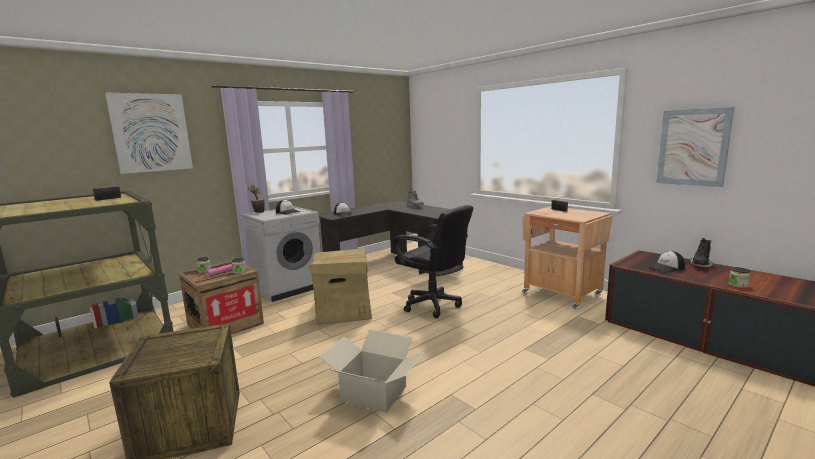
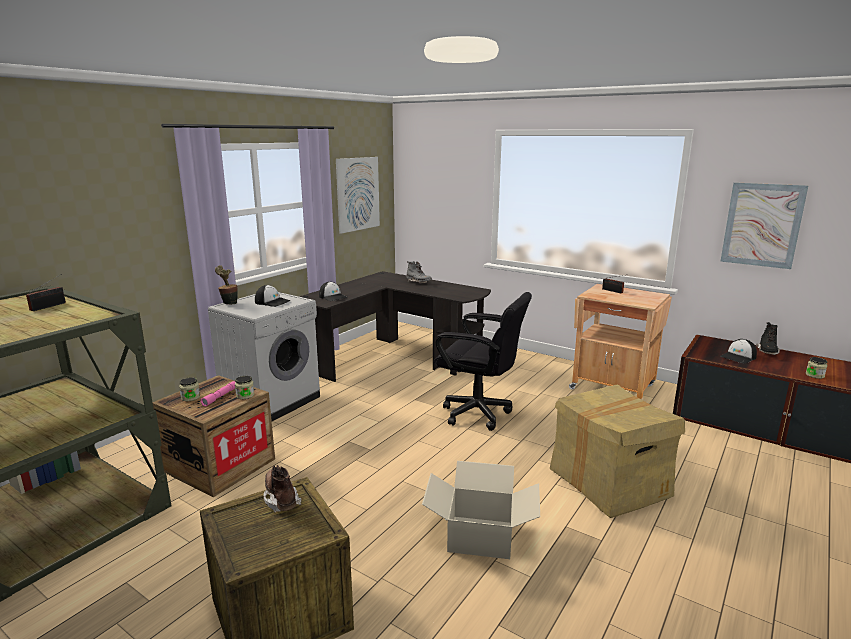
camera: 15 degrees left, 5 degrees up
picture [105,92,193,174] -> picture moved to [336,157,380,234]
cardboard box [309,248,372,325] -> cardboard box moved to [550,384,685,518]
none -> brown boot [263,465,301,512]

